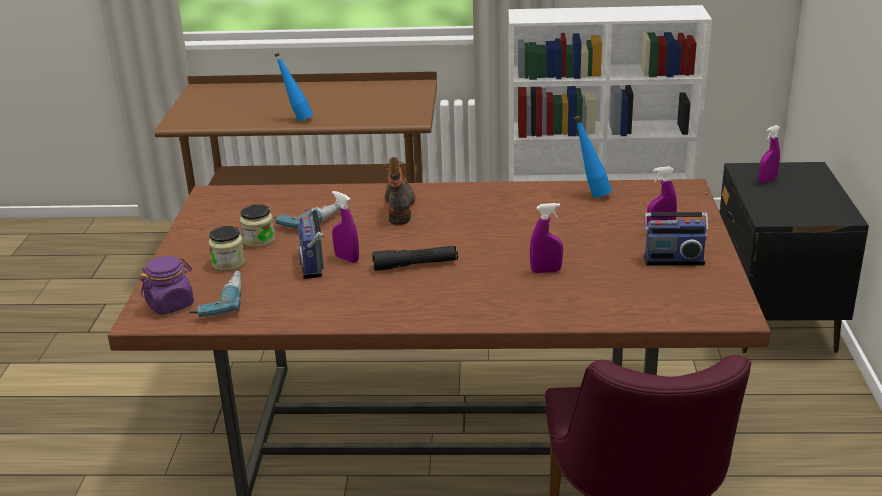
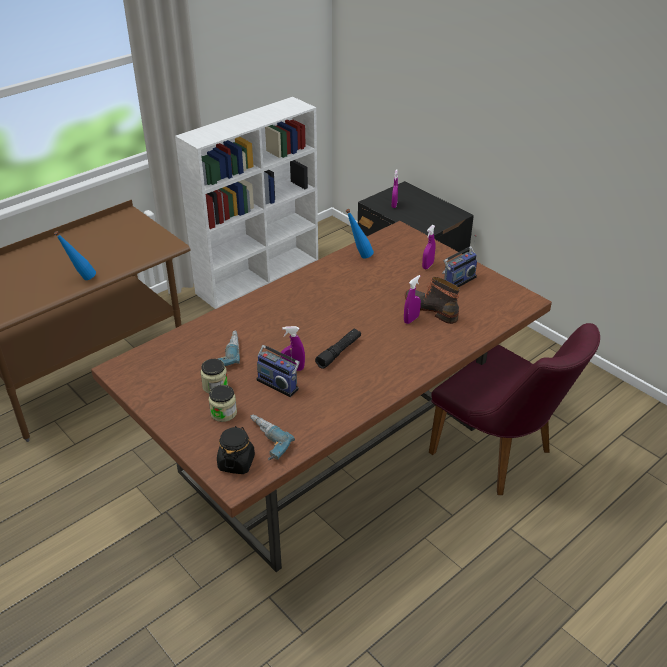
camera: 45 degrees left, 10 degrees up
purple jar [140,256,194,315] -> black jar [217,426,255,474]
boot [385,157,415,225] -> boot moved to [405,277,460,324]

